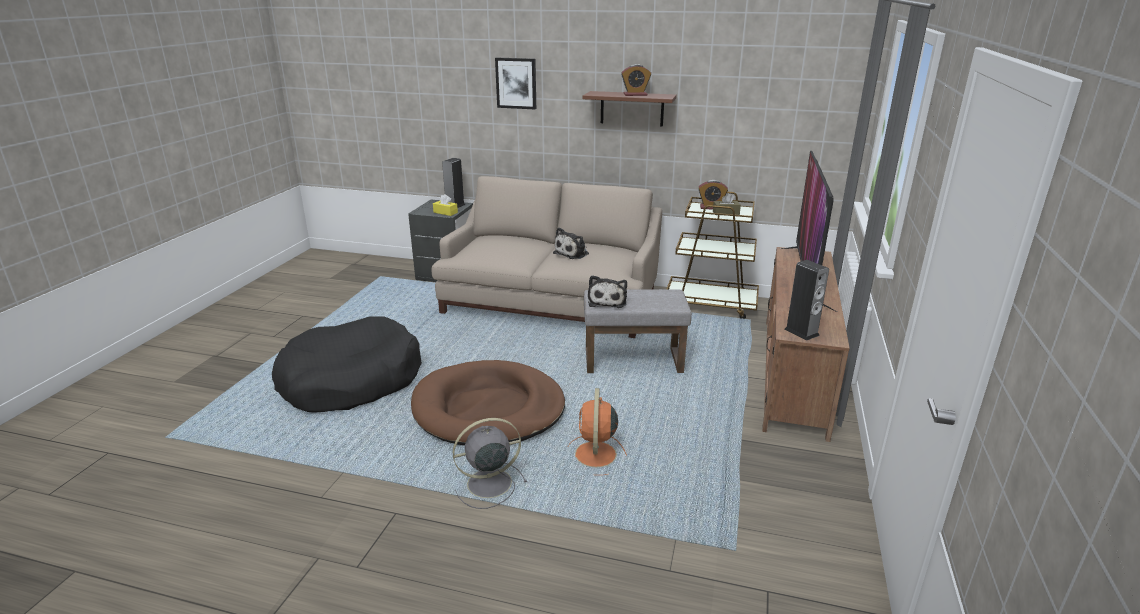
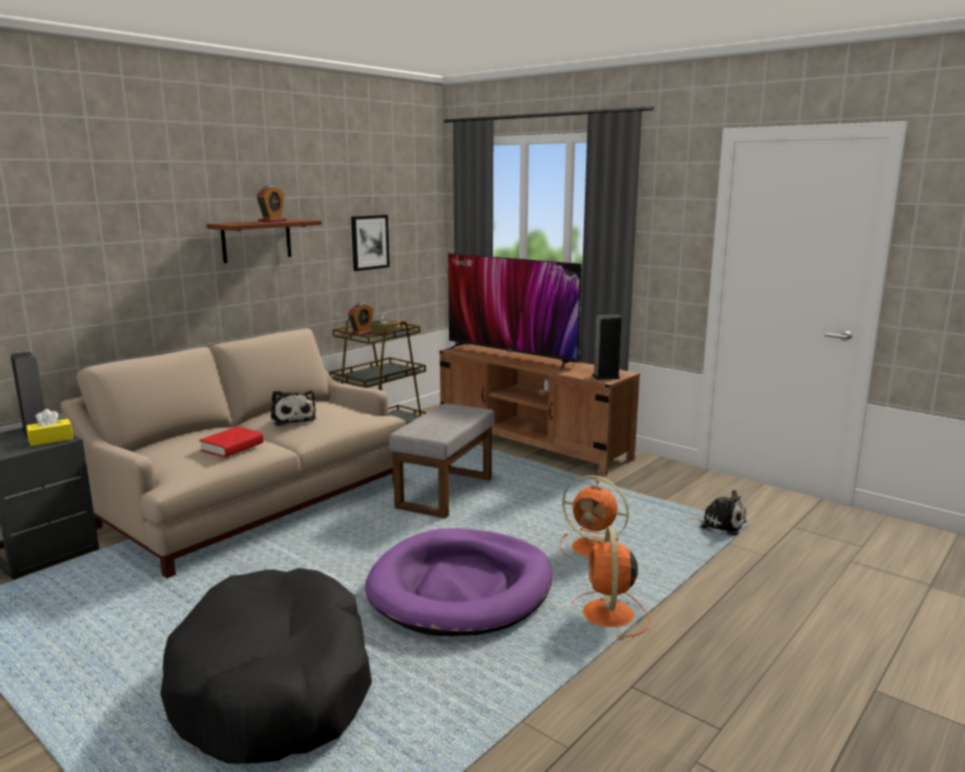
camera: 65 degrees left, 10 degrees down
brown dog bed [411,360,565,445] -> purple dog bed [365,528,552,636]
grey fan [453,418,527,509] -> orange fan [571,527,650,637]
picture [495,58,536,109] -> picture moved to [351,215,390,271]
plush toy [588,275,627,308] -> plush toy moved to [688,490,746,536]
none -> red book [199,427,264,458]

